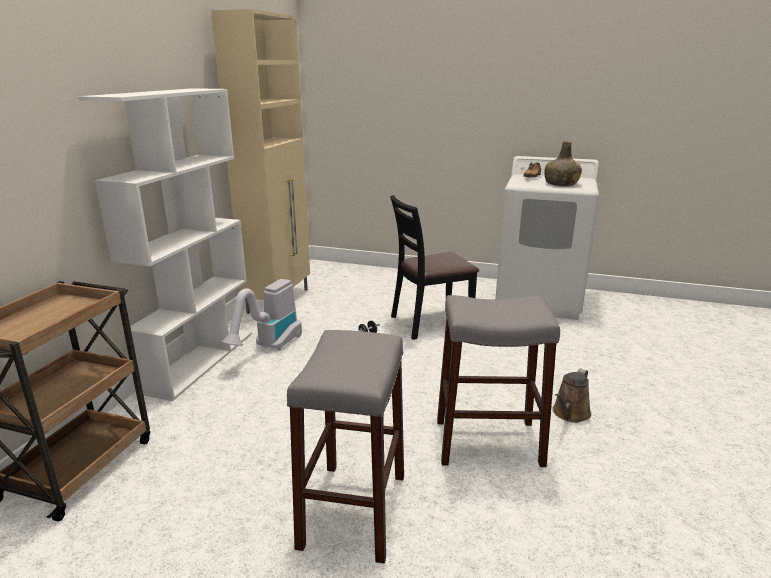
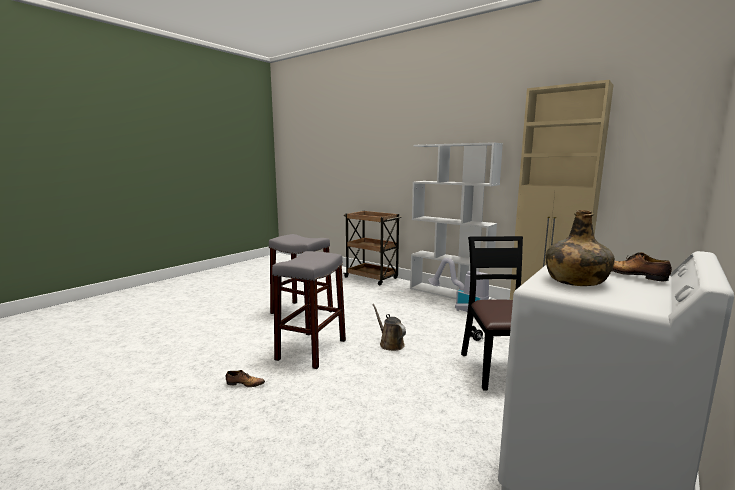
camera: 110 degrees right, 10 degrees down
brown watering can [552,369,591,423] -> brown watering can moved to [372,304,406,351]
none -> shoe [226,370,265,387]

